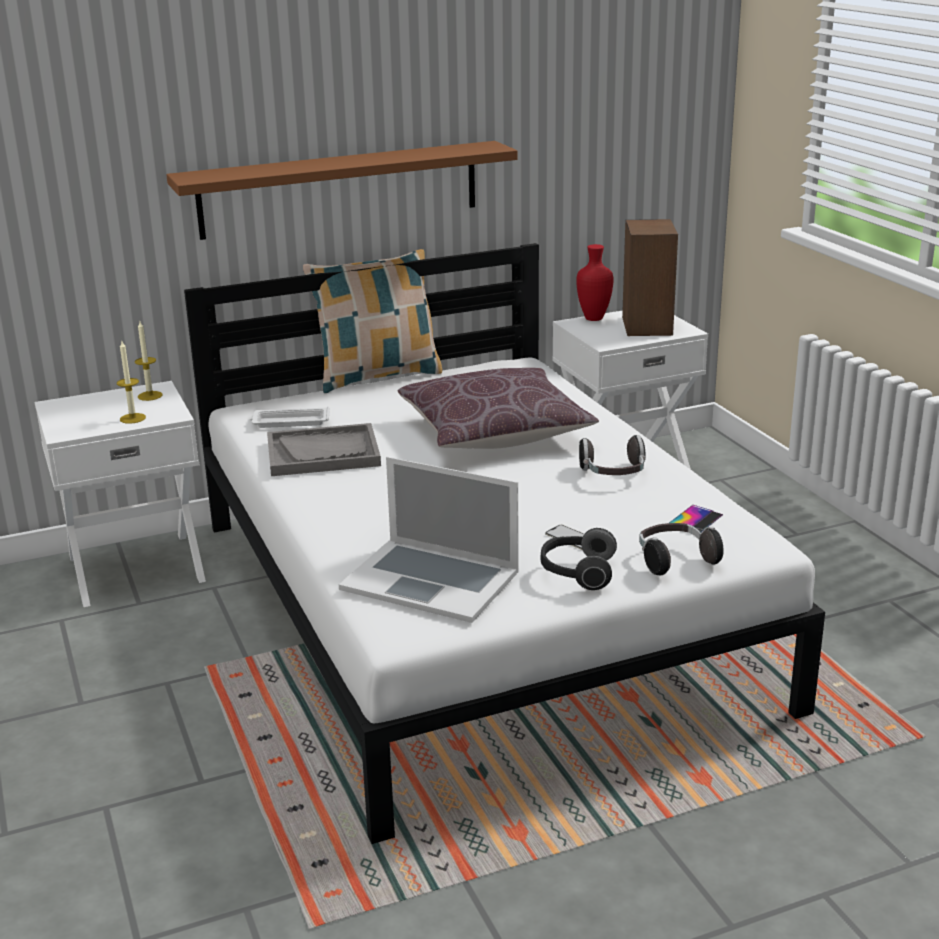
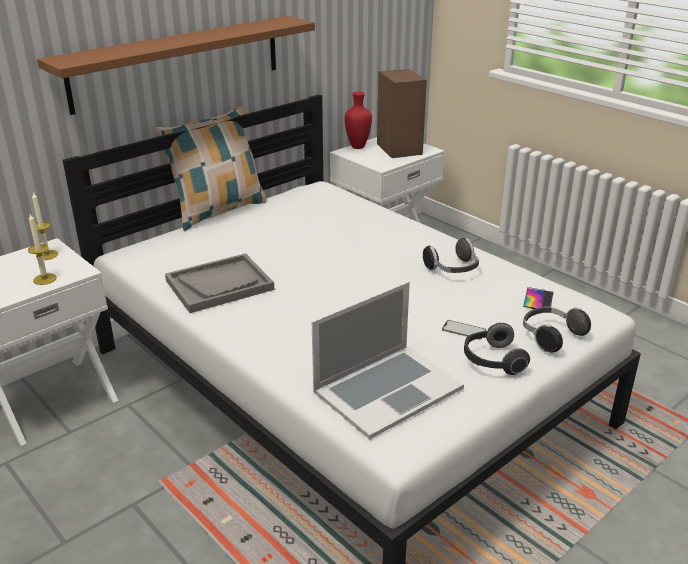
camera: 20 degrees left, 5 degrees up
white tray [249,407,330,428] -> none
laptop [339,457,519,623] -> laptop turned 45 degrees counterclockwise [312,282,464,439]
brown pillow [397,368,599,449] -> none

